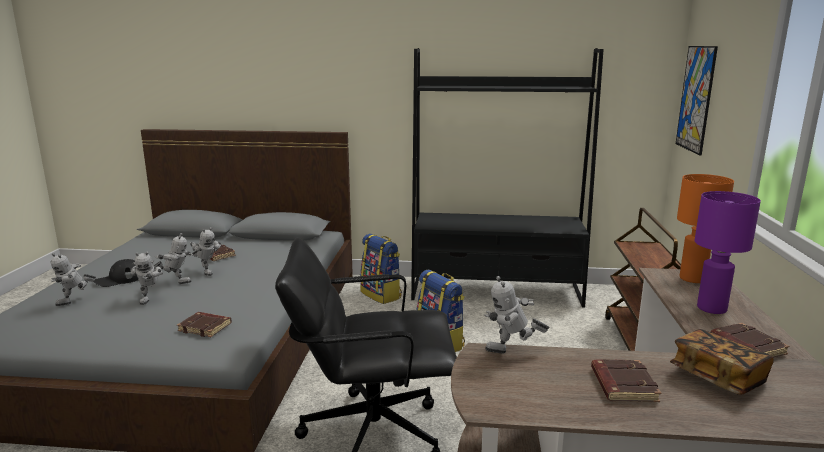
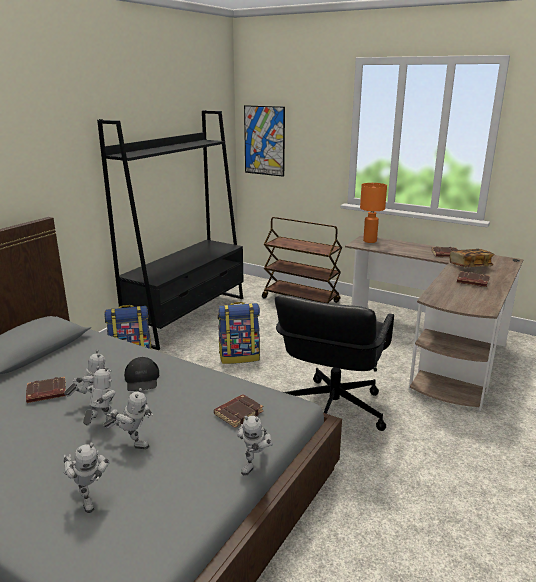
camera: 65 degrees left, 5 degrees up
black cap [94,259,138,287] -> black cap moved to [124,357,159,391]
toy robot [484,276,549,354] -> toy robot moved to [237,416,273,476]
purple table lamp [695,191,761,314] -> none

